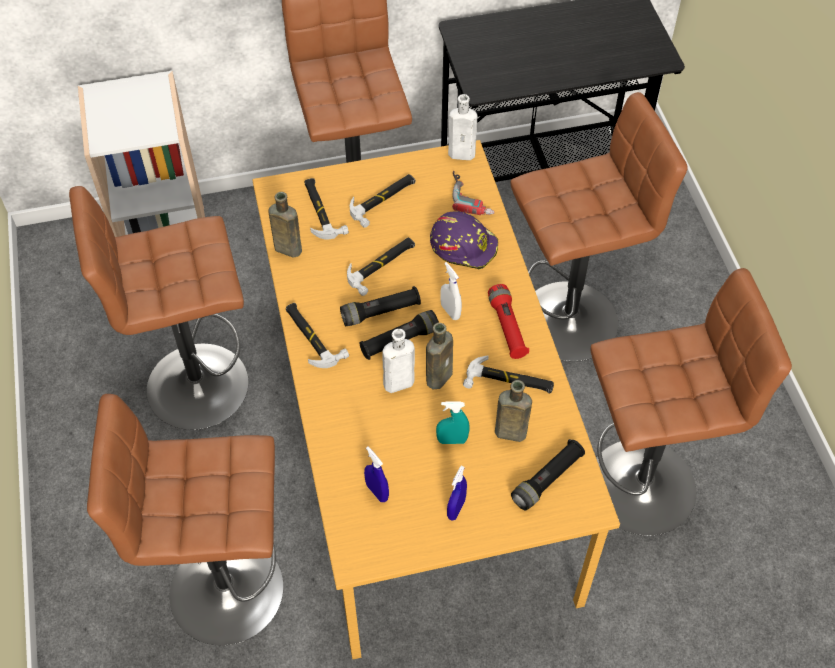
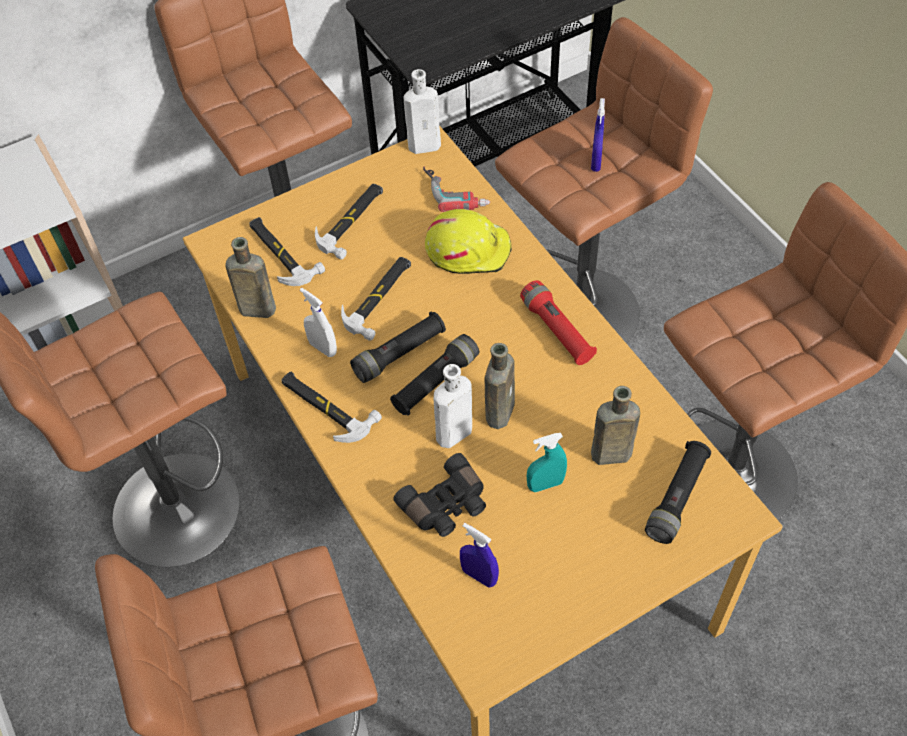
camera: 15 degrees left, 0 degrees up
purple hard hat [430,211,498,269] -> yellow hard hat [425,209,512,274]
white spray bottle [440,262,462,320] -> white spray bottle moved to [300,288,337,357]
blue spray bottle [447,466,467,520] -> blue spray bottle moved to [591,98,605,172]
hammer [463,356,554,394] -> none
none -> black binoculars [393,453,486,537]

